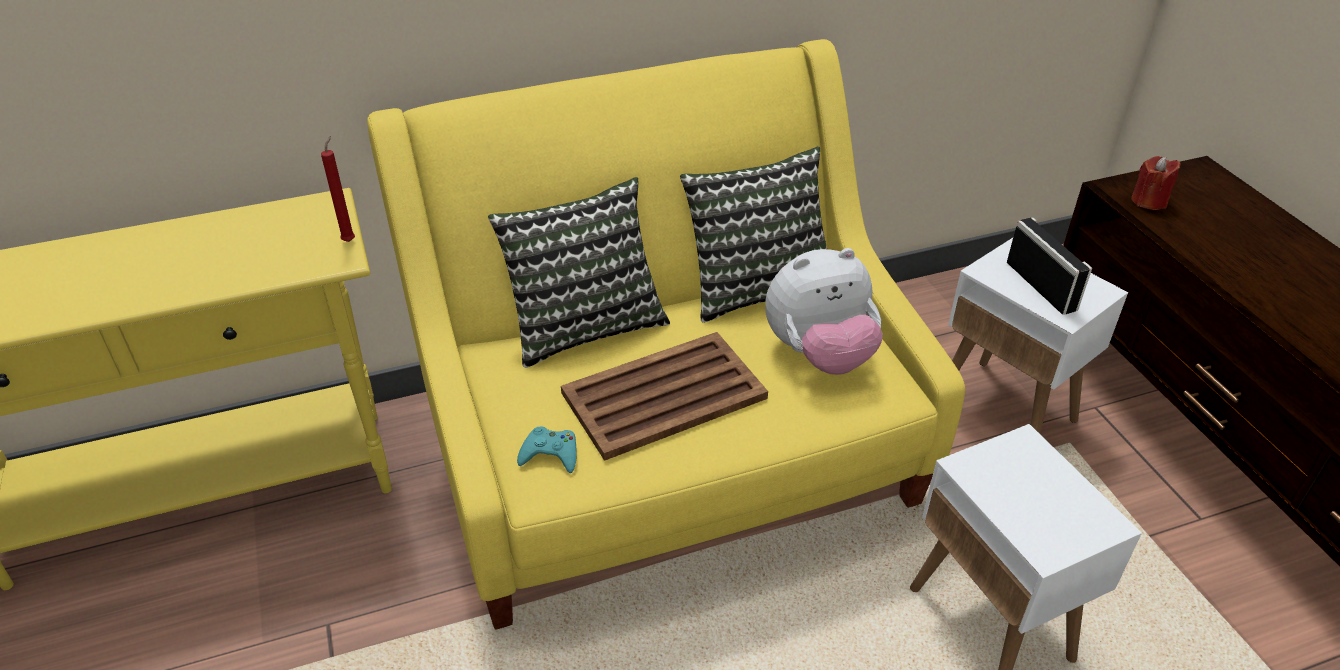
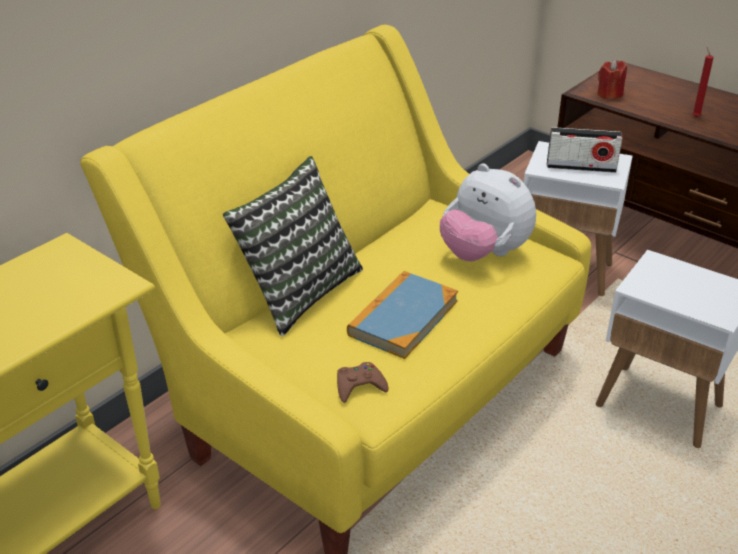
camera: 30 degrees left, 5 degrees down
red candle [321,136,355,242] -> red candle moved to [692,47,714,117]
turquoise game controller [517,427,577,473] -> brown game controller [337,362,389,403]
brown tray [561,332,768,461] -> book [347,271,458,359]
pillow [680,147,827,323] -> none
plush toy [765,248,883,375] -> plush toy turned 90 degrees clockwise [440,163,536,261]
radio [1007,217,1092,315] -> radio turned 150 degrees clockwise [547,127,622,173]

